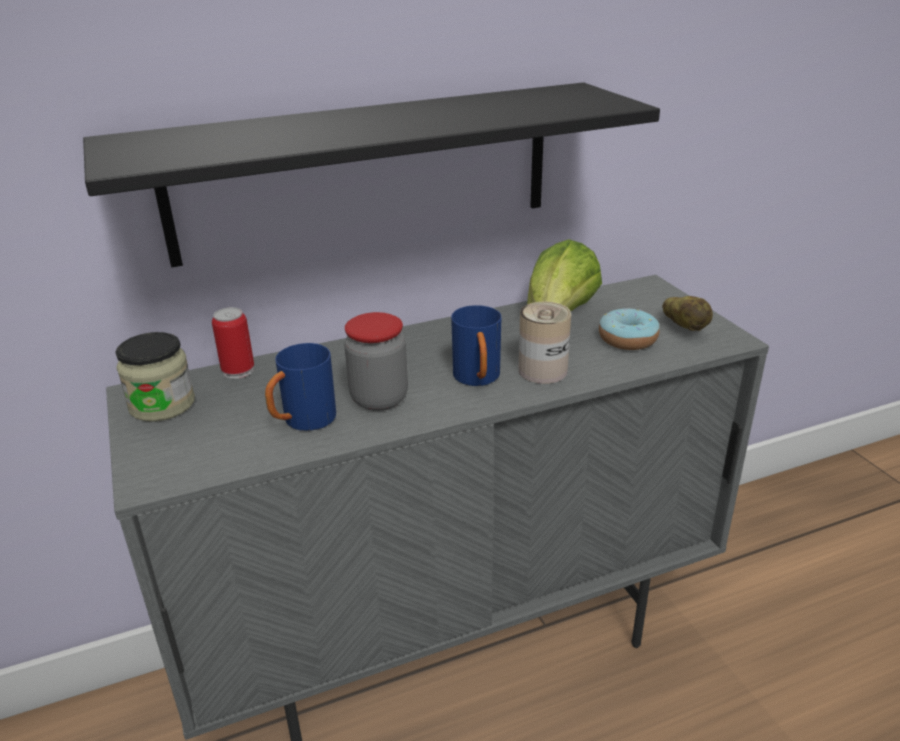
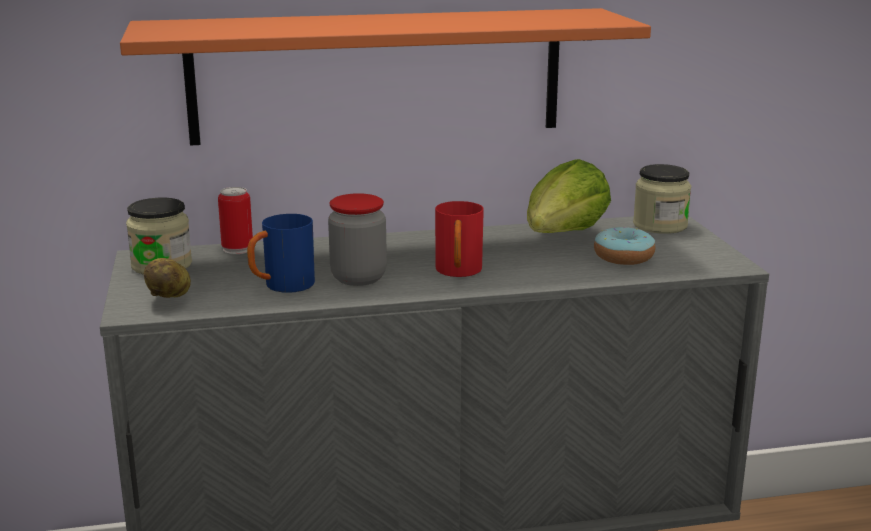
camera: 10 degrees right, 10 degrees down
black shelf [83,82,660,268] -> orange shelf [120,8,651,146]
blue mug [451,305,501,386] -> red mug [435,201,484,277]
can [518,302,571,384] -> none
potato [662,296,713,331] -> potato moved to [144,258,191,298]
none -> jar [633,164,691,234]

